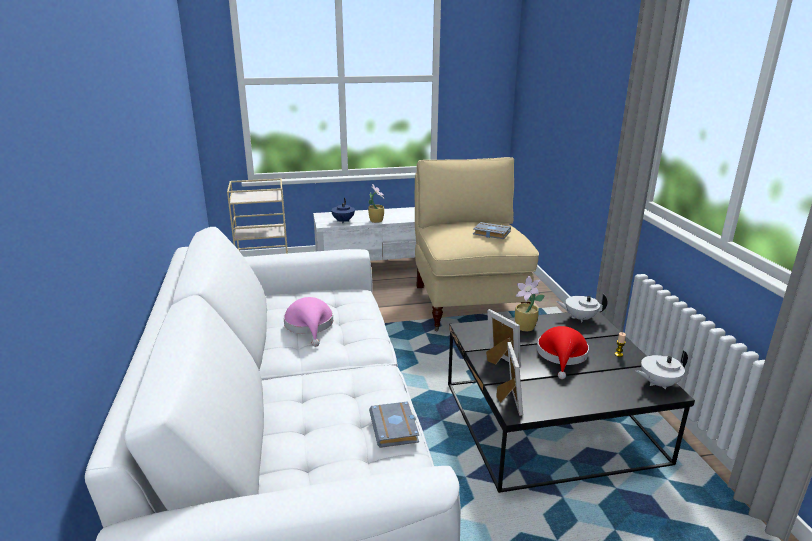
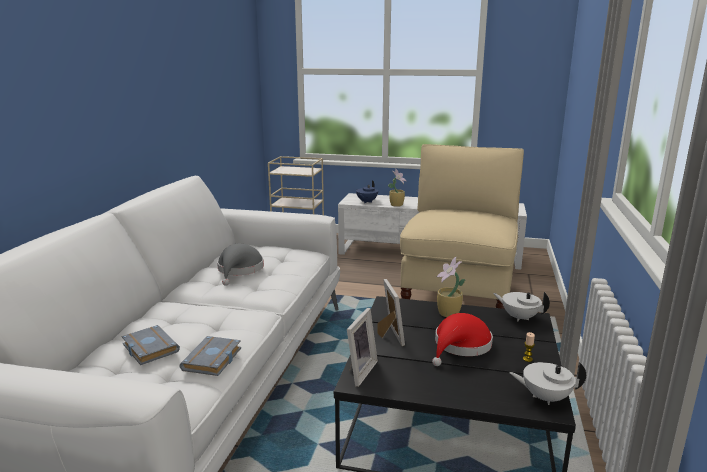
camera: 25 degrees right, 5 degrees down
pink hat [284,297,333,347] -> grey hat [217,244,264,286]
grey book [473,222,511,239] -> grey book moved to [122,325,180,365]

